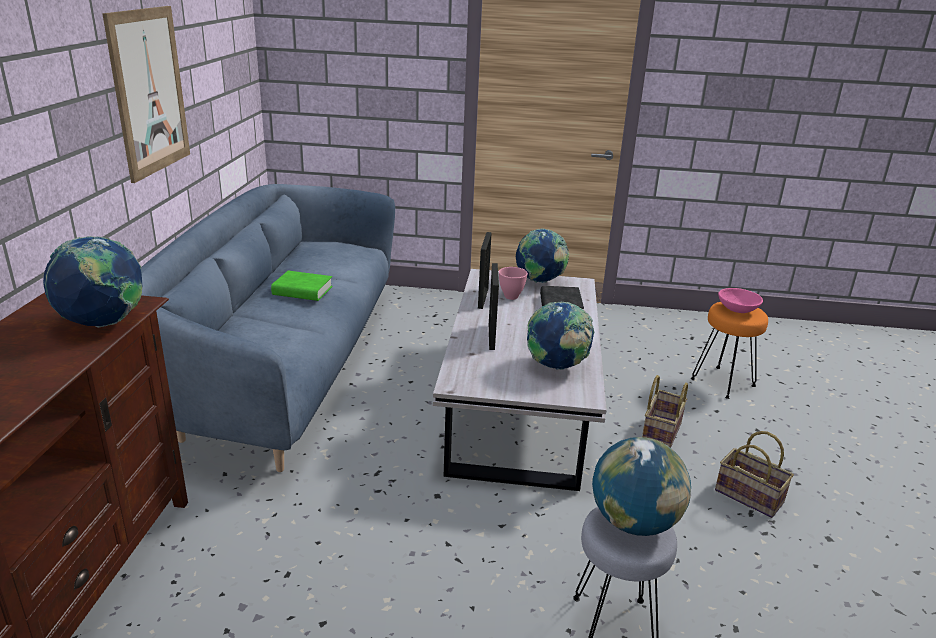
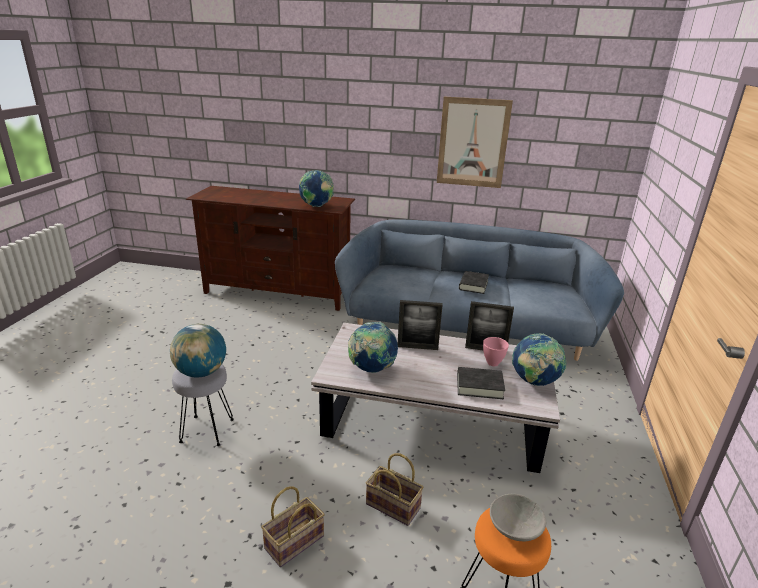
camera: 95 degrees right, 0 degrees up
green book [271,271,333,301] -> black book [459,271,489,294]
pink bowl [718,288,763,313] -> grey bowl [490,494,546,541]

